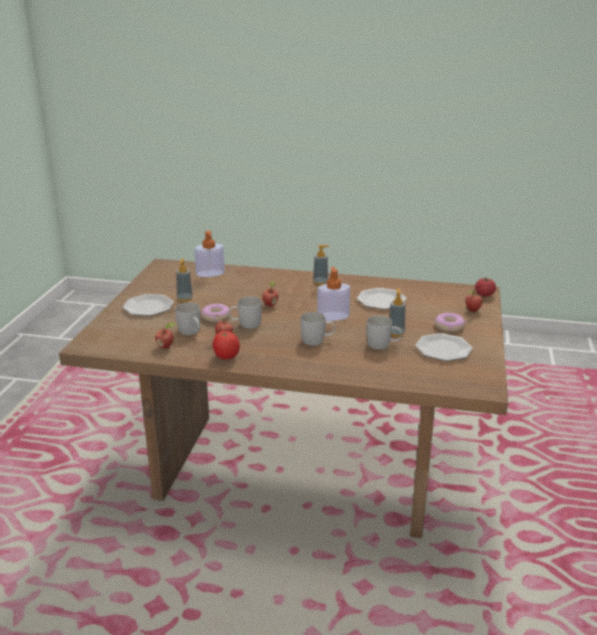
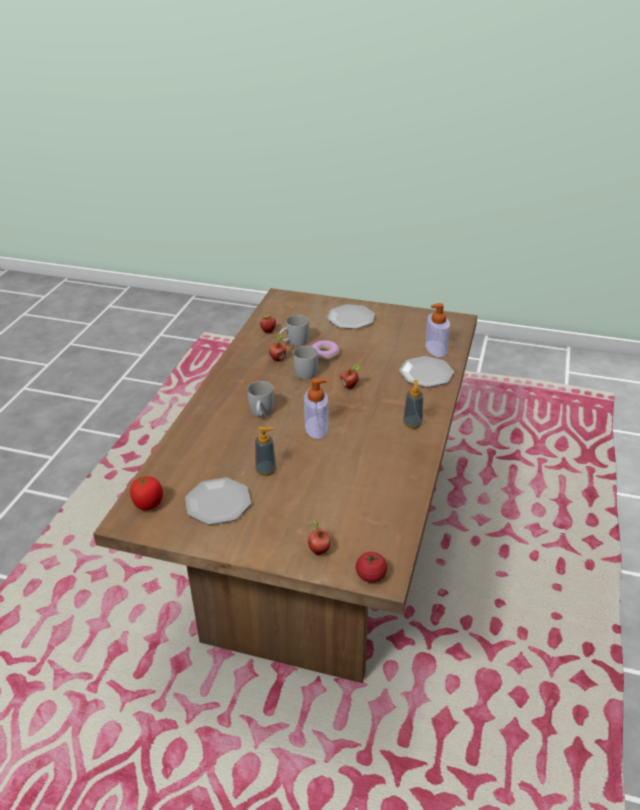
camera: 95 degrees right, 10 degrees up
soap dispenser [176,258,193,302] -> none
tomato [213,331,240,359] -> tomato moved to [130,476,163,510]
plate [357,288,407,310] -> plate moved to [399,356,454,387]
white mug [367,316,402,350] -> none
donut [435,313,466,332] -> none

